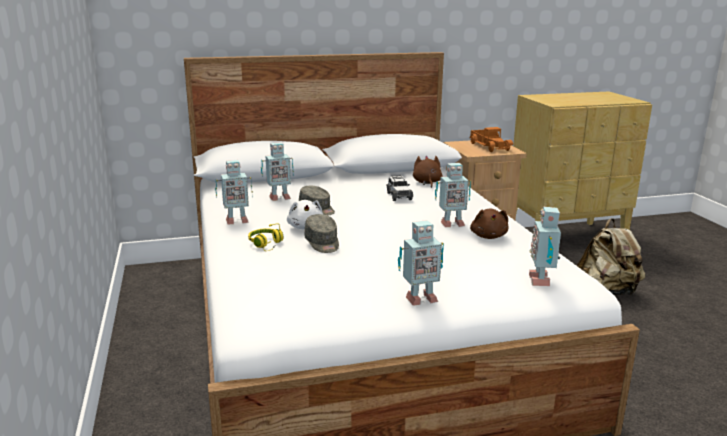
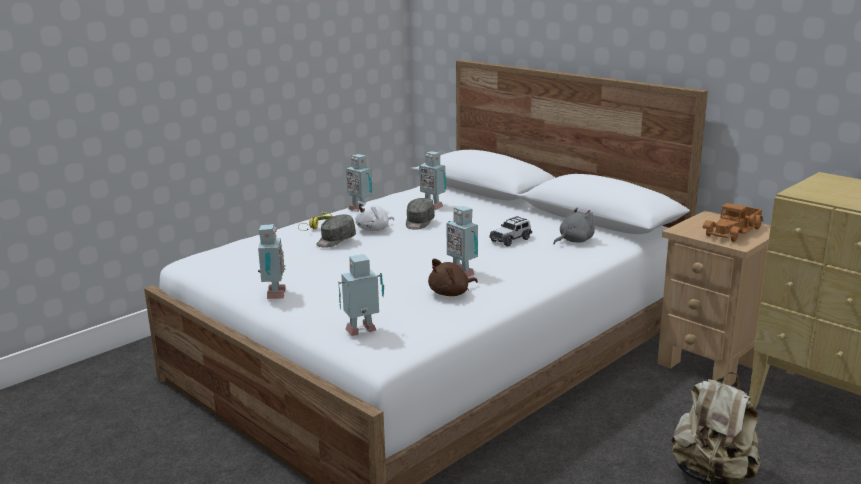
camera: 60 degrees right, 0 degrees up
toy robot [398,220,444,306] -> toy robot turned 135 degrees counterclockwise [258,224,286,299]
brown plush toy [413,156,442,188] -> grey plush toy [553,207,595,244]

